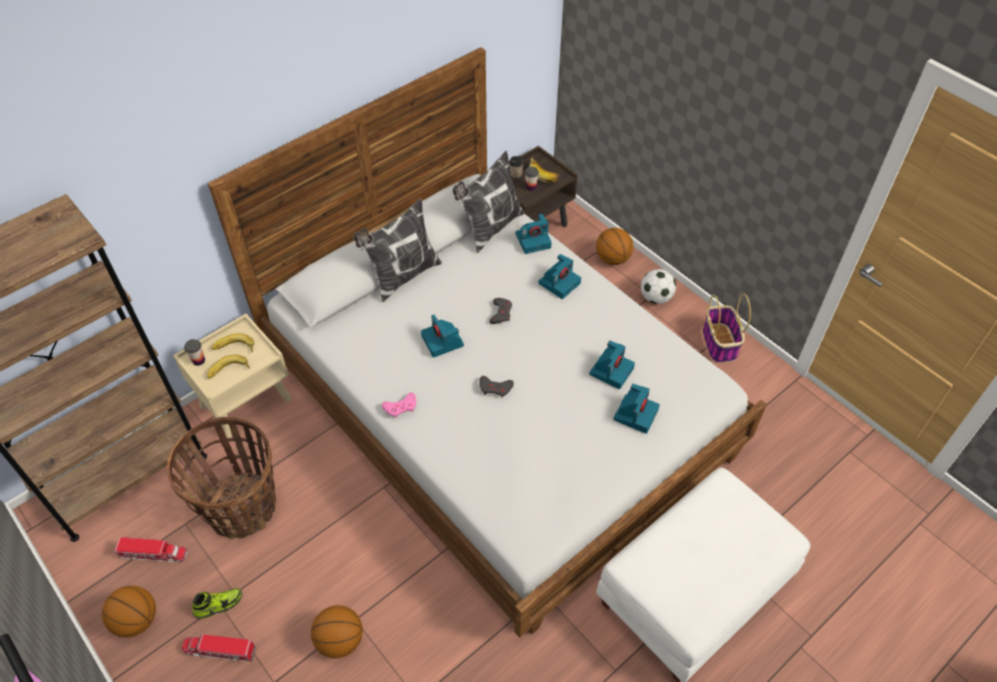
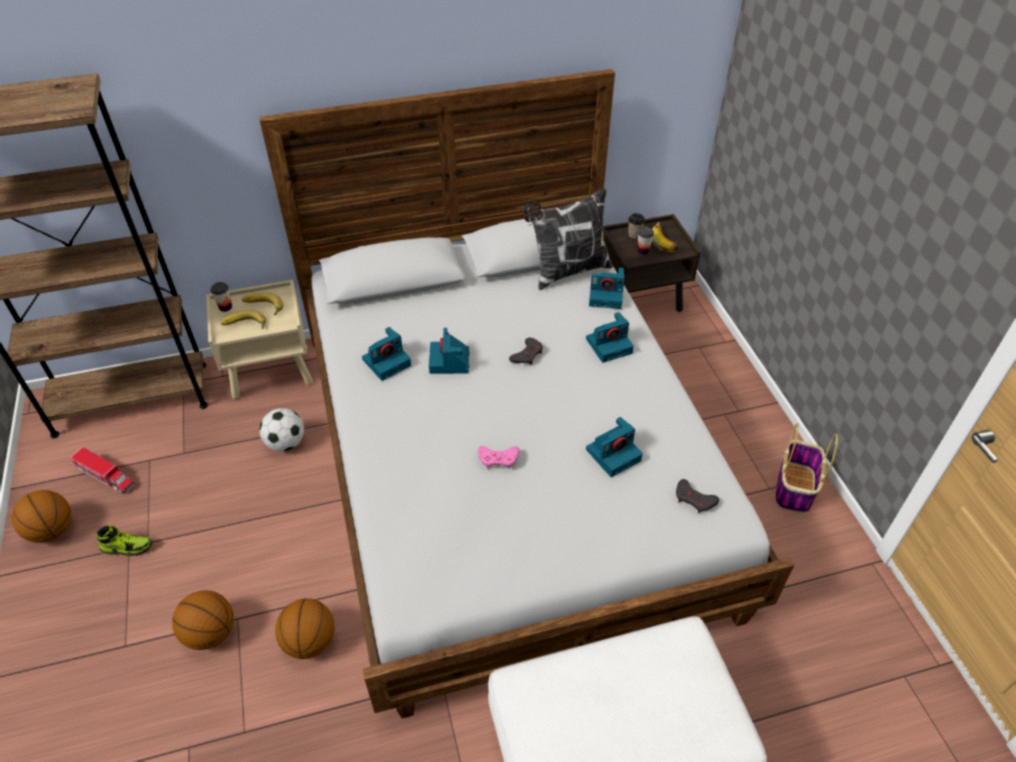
camera: 25 degrees right, 5 degrees down
basket [167,416,276,539] -> none
toy truck [182,634,257,662] -> none
pillow [353,198,442,302] -> none
pink game controller [382,392,416,418] -> pink game controller moved to [478,446,520,469]
grey game controller [479,376,514,398] -> grey game controller moved to [676,479,719,513]
basketball [596,228,634,265] -> basketball moved to [275,598,334,659]
camera [613,384,660,434] -> camera moved to [362,327,411,381]
football [641,269,676,304] -> football moved to [260,408,304,451]

